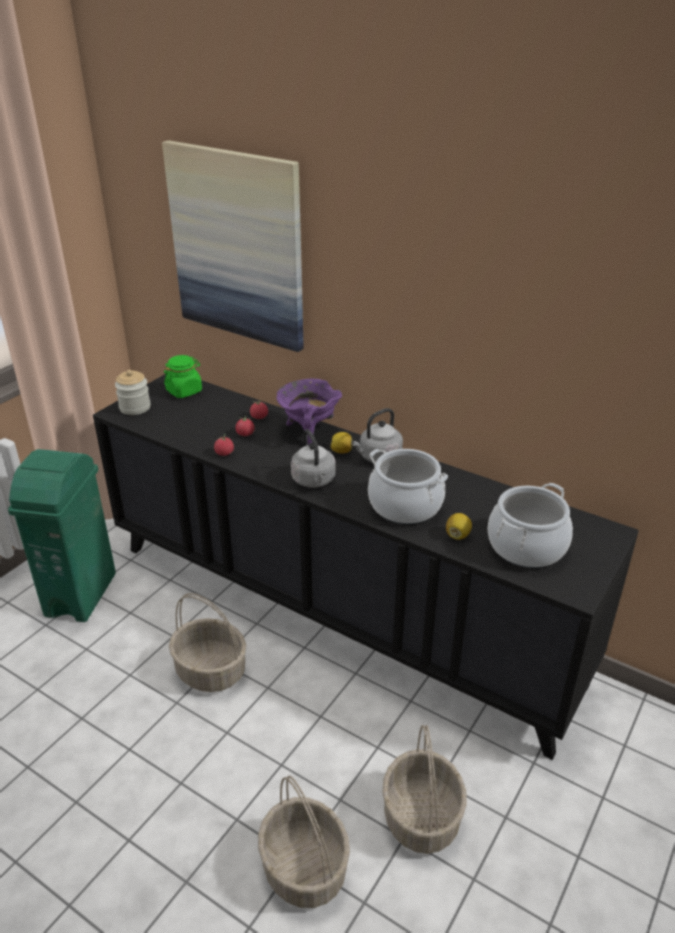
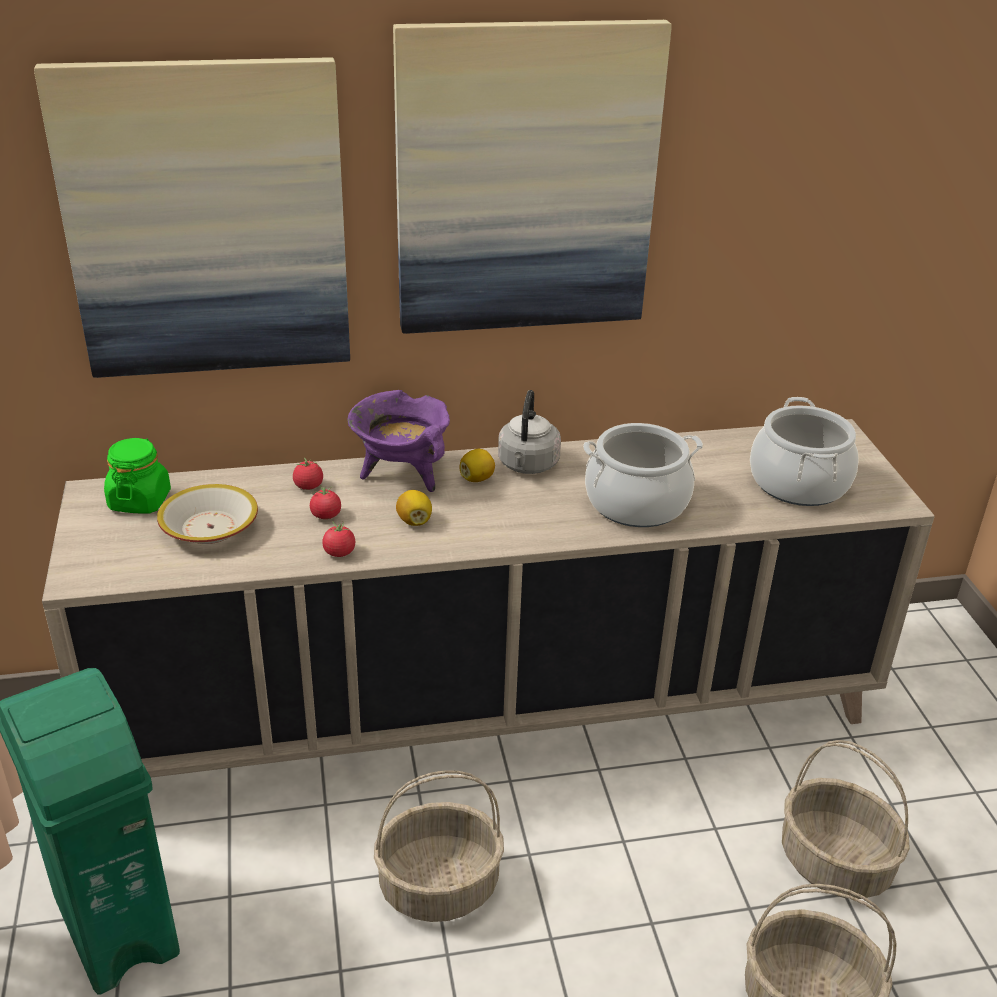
camera: 45 degrees left, 0 degrees up
black cabinet [93,374,639,760] -> beige cabinet [42,419,935,778]
jar [115,370,151,415] -> none
grey kettle [291,429,336,488] -> none
lemon [446,513,472,540] -> lemon moved to [396,490,432,526]
none -> bowl [157,484,258,544]
none -> picture [393,20,672,334]

